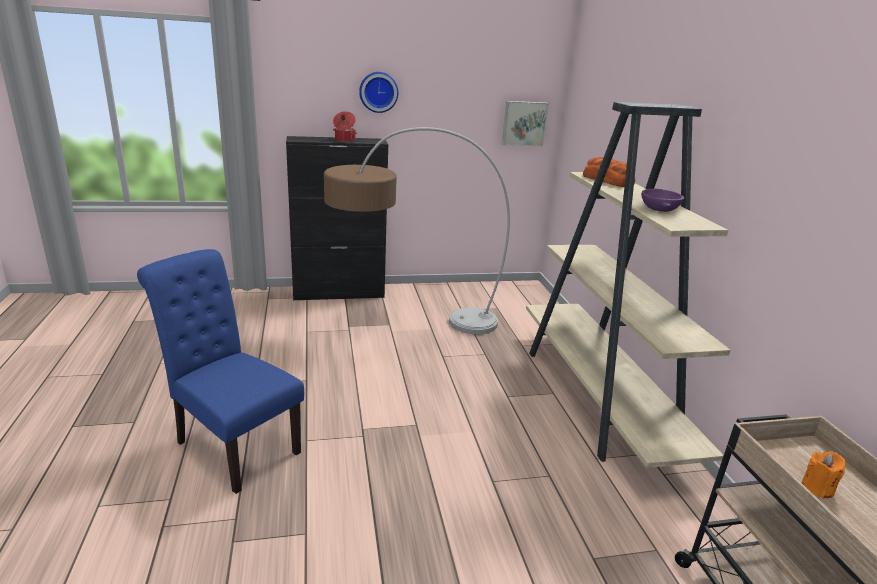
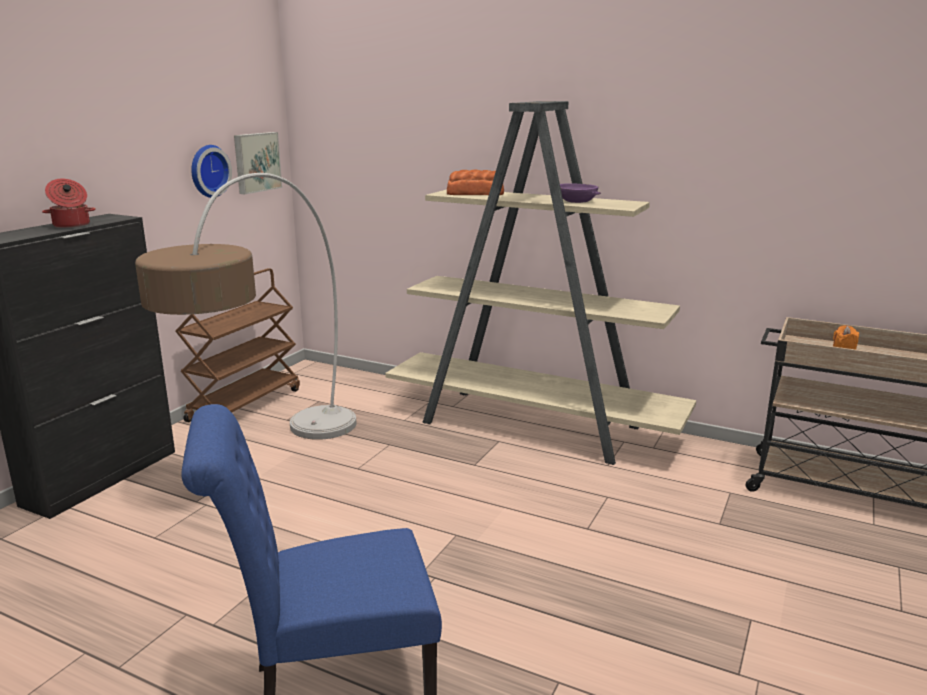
camera: 50 degrees left, 5 degrees down
wall clock [359,72,398,113] -> wall clock moved to [191,145,232,198]
none -> brown cart [175,268,300,422]

